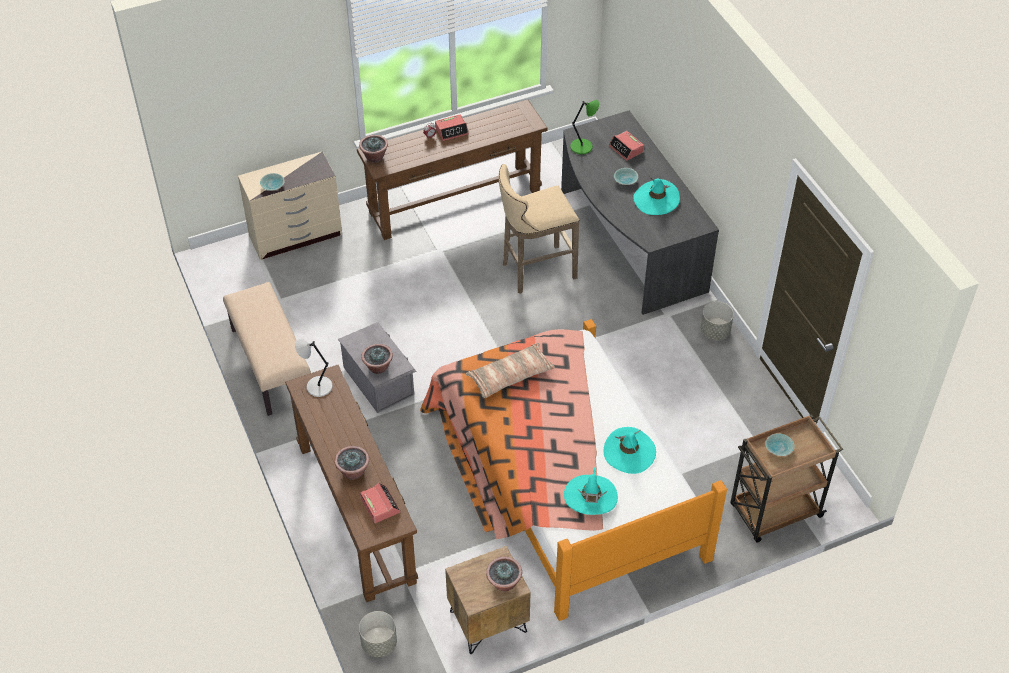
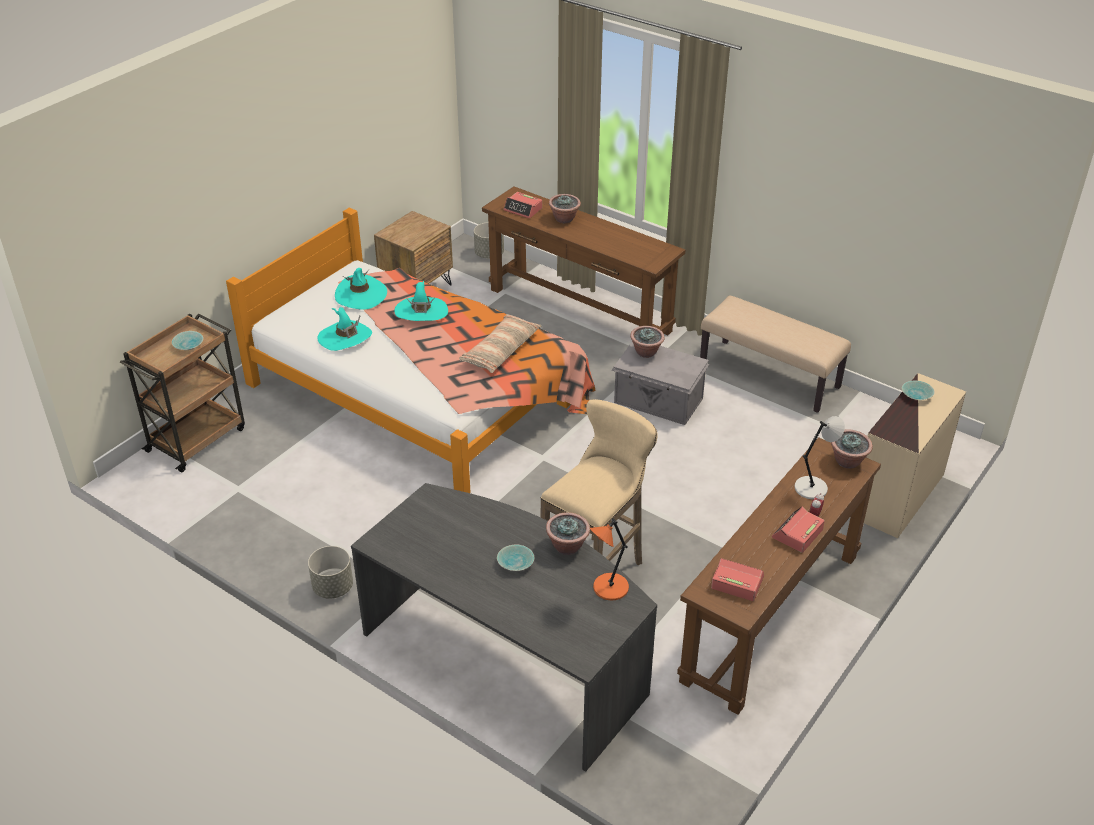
camera: 150 degrees right, 10 degrees down
grey table lamp [295,339,333,397] -> grey table lamp moved to [795,416,845,499]
potted plant [486,556,522,591] -> potted plant moved to [546,512,590,555]
green table lamp [570,100,599,155] -> orange table lamp [590,518,629,600]
alarm clock [609,131,644,161] -> alarm clock moved to [711,558,764,601]
turquoise hat [633,177,680,215] -> turquoise hat moved to [395,280,448,321]

